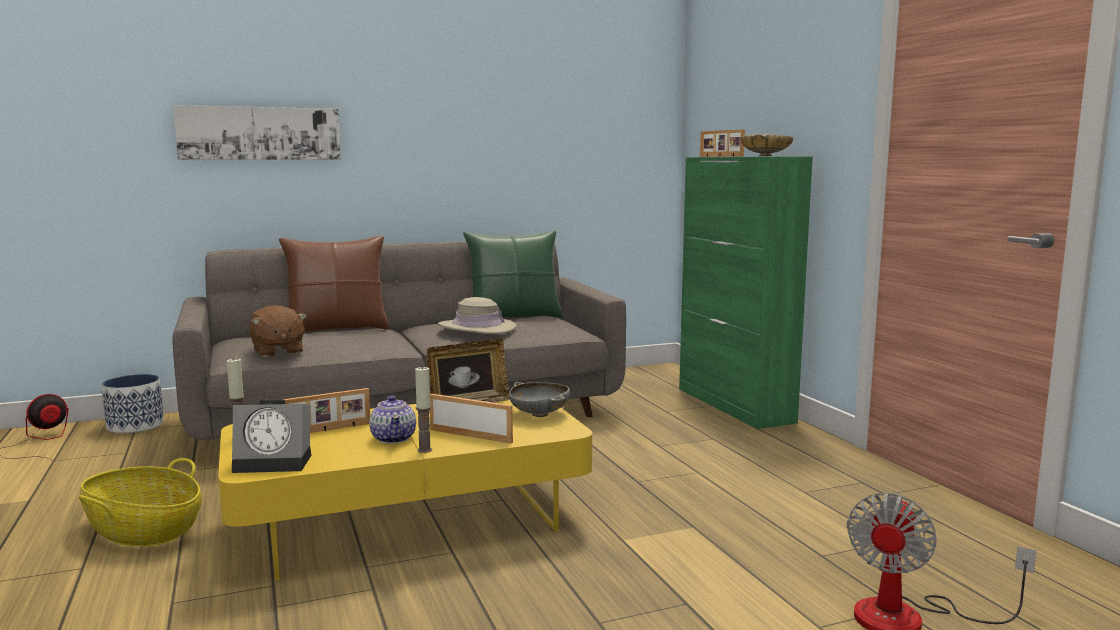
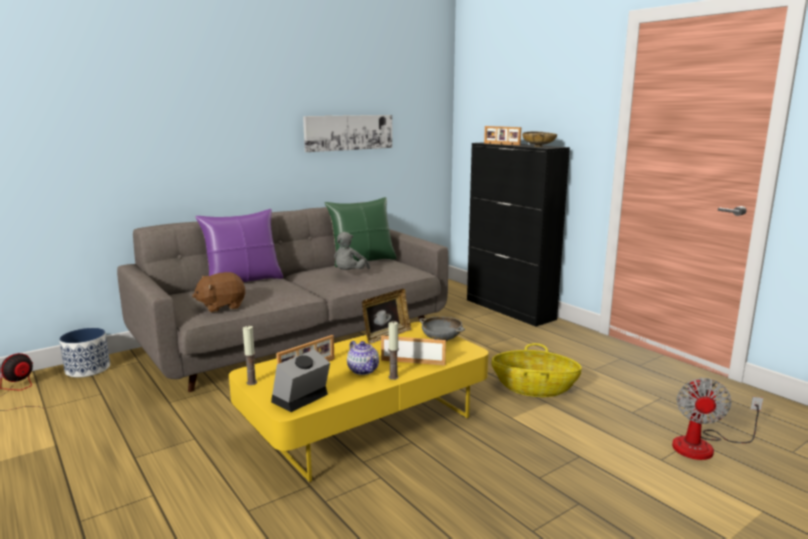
camera: 15 degrees left, 5 degrees up
basket [78,458,202,546] -> basket moved to [491,343,582,397]
picture [173,105,341,160] -> picture moved to [303,115,392,152]
alarm clock [232,399,311,473] -> alarm clock turned 150 degrees clockwise [271,349,330,412]
brown plush toy [249,305,307,357] -> brown plush toy turned 105 degrees clockwise [192,272,245,313]
brown pillow [279,236,390,332] -> purple pillow [195,209,283,282]
beige hat [438,297,516,334] -> grey plush toy [334,232,370,270]
green cabinet [679,157,813,429] -> black cabinet [467,142,570,327]

